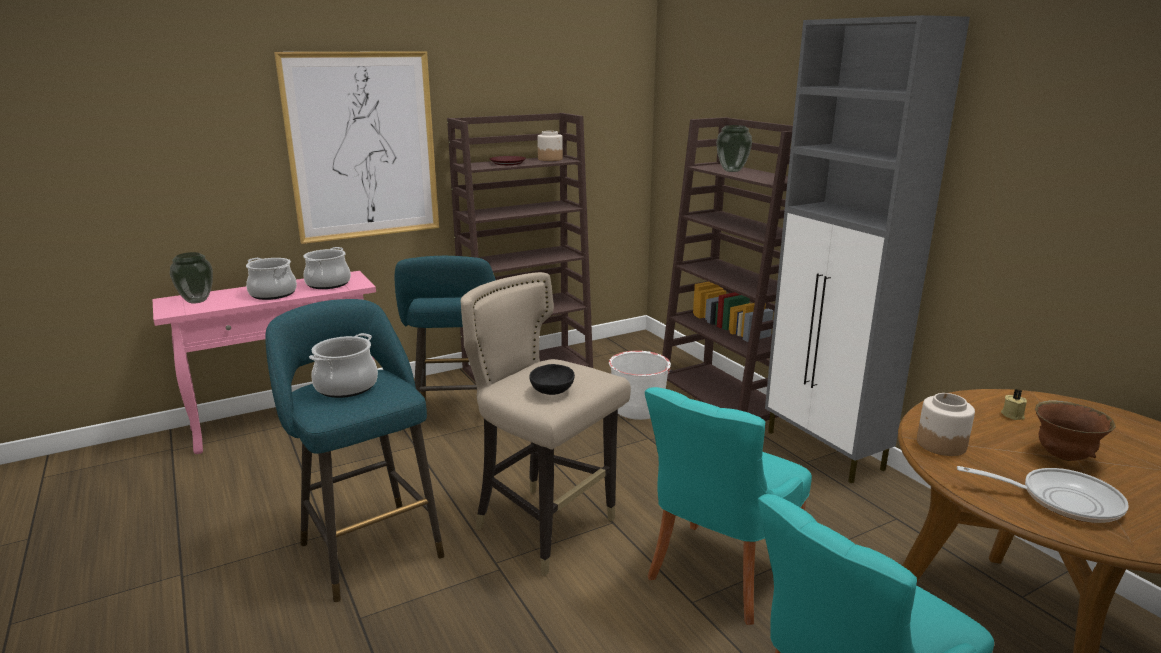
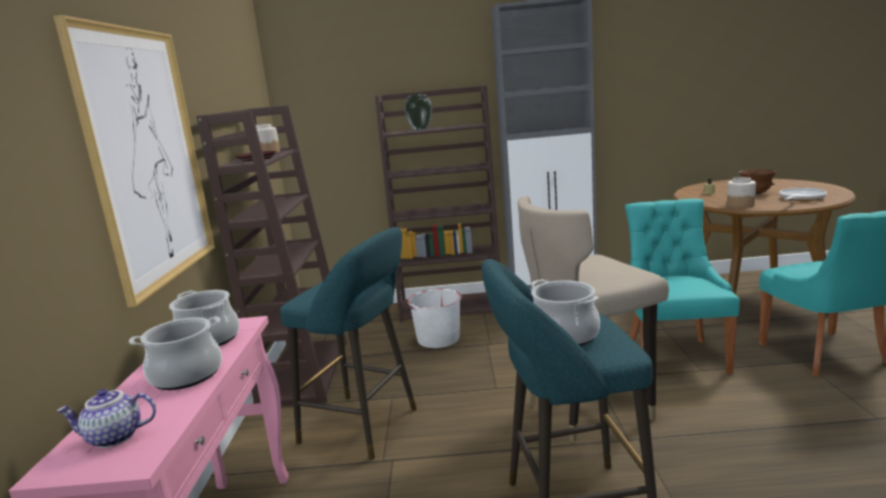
camera: 60 degrees left, 5 degrees down
vase [170,252,213,304] -> teapot [57,389,156,448]
black bowl [530,364,575,395] -> none
turquoise chair [645,387,812,625] -> turquoise chair turned 150 degrees counterclockwise [625,199,740,374]

